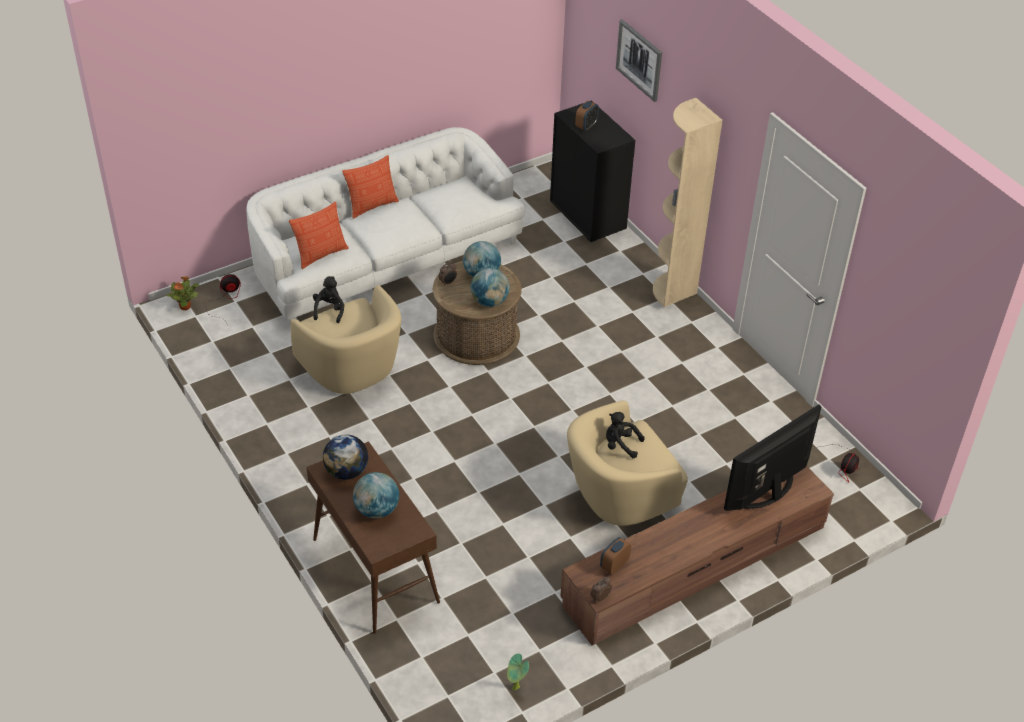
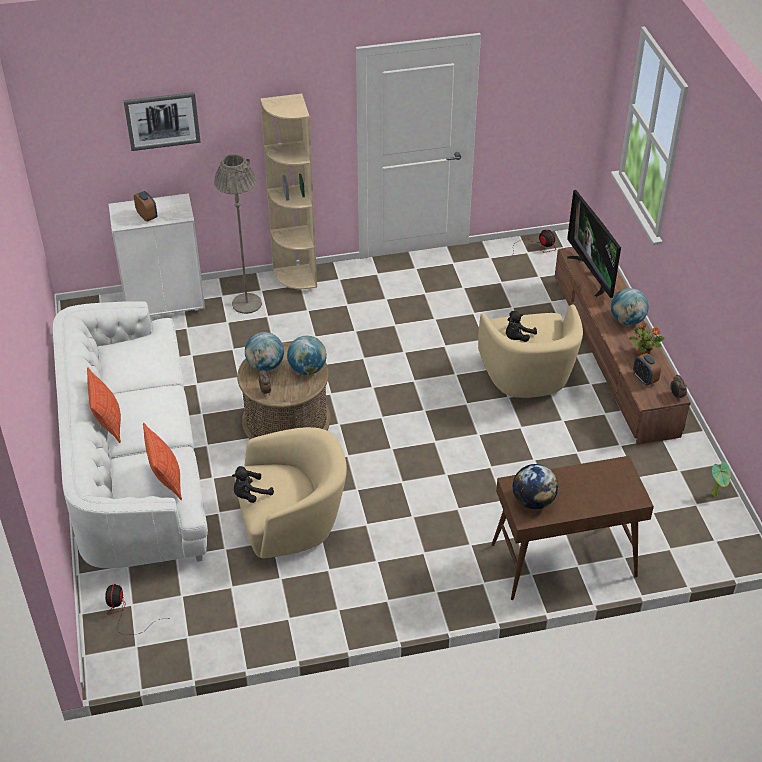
camera: 70 degrees left, 0 degrees up
potted plant [167,276,199,310] -> potted plant moved to [629,323,665,356]
black plush toy [313,276,344,323] -> black plush toy turned 60 degrees counterclockwise [232,466,274,503]
globe [353,472,399,519] -> globe moved to [611,288,649,325]
black cabinet [550,100,635,242] -> white cabinet [109,193,205,316]
none -> grey floor lamp [214,154,262,314]

